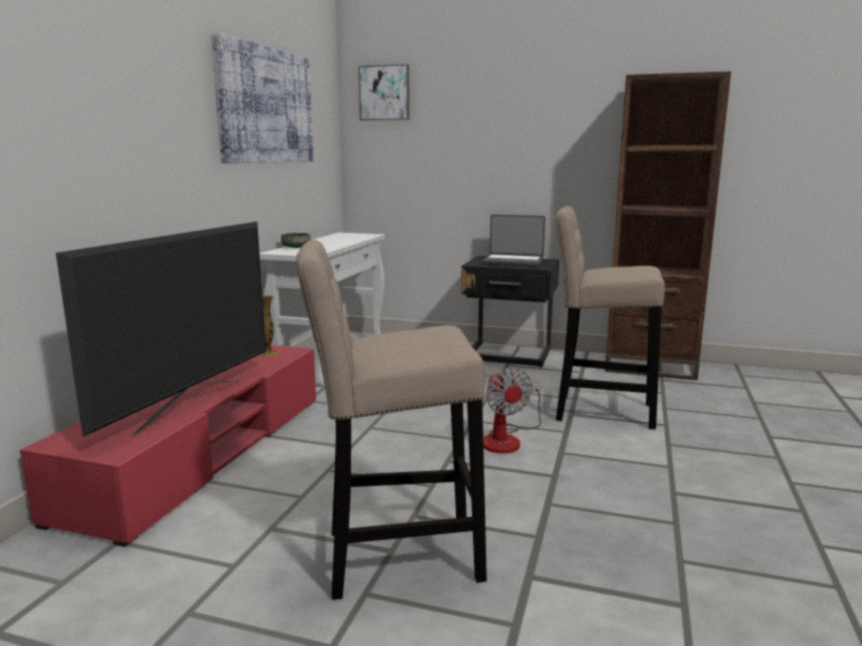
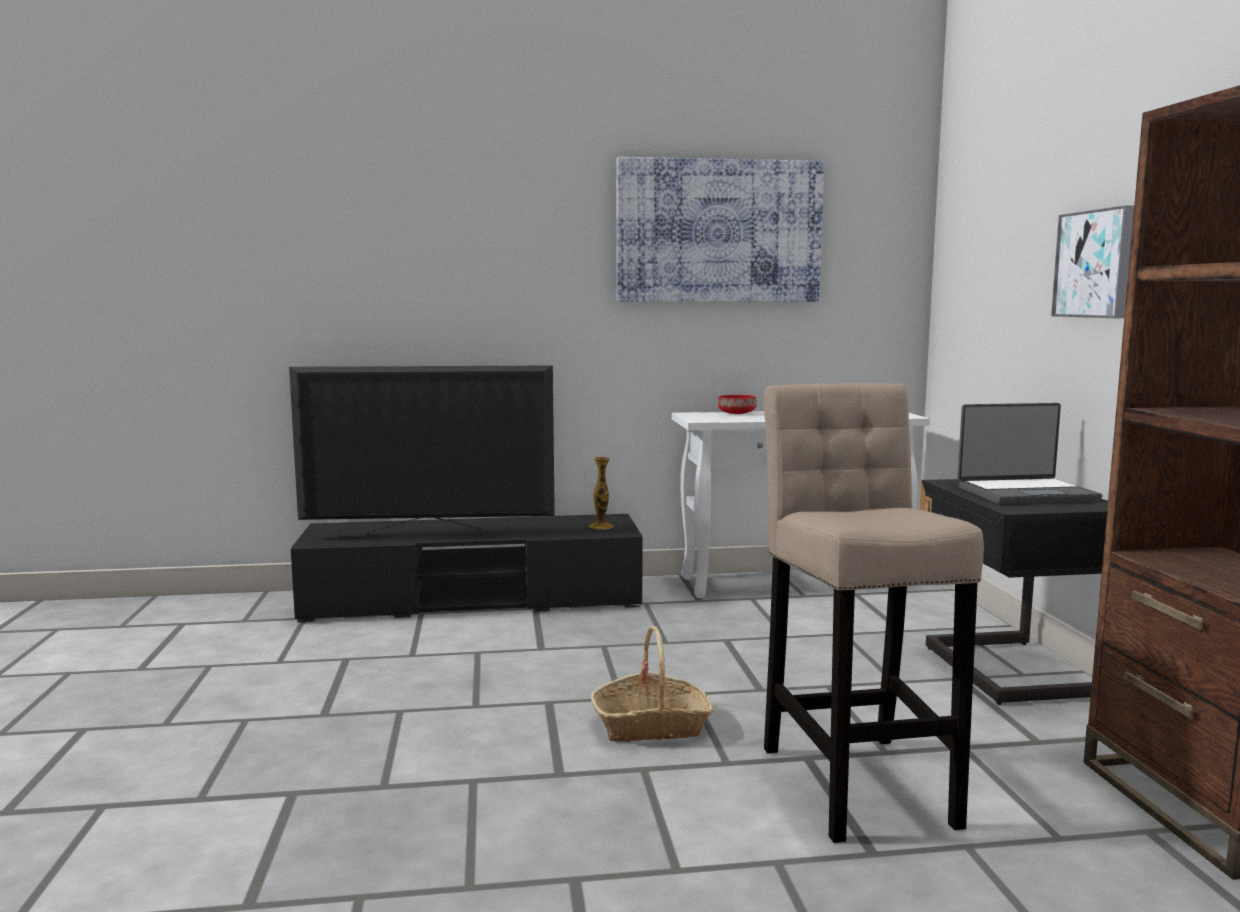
camera: 65 degrees right, 5 degrees down
red tv stand [20,345,316,547] -> black tv stand [291,514,643,622]
green bowl [281,233,310,248] -> red bowl [718,395,757,414]
beige stool [296,240,487,600] -> none
picture [358,64,409,120] -> picture moved to [1051,205,1134,318]
laptop [481,214,545,267] -> laptop turned 90 degrees counterclockwise [957,403,1102,504]
fan [483,367,541,453] -> basket [591,626,714,742]

